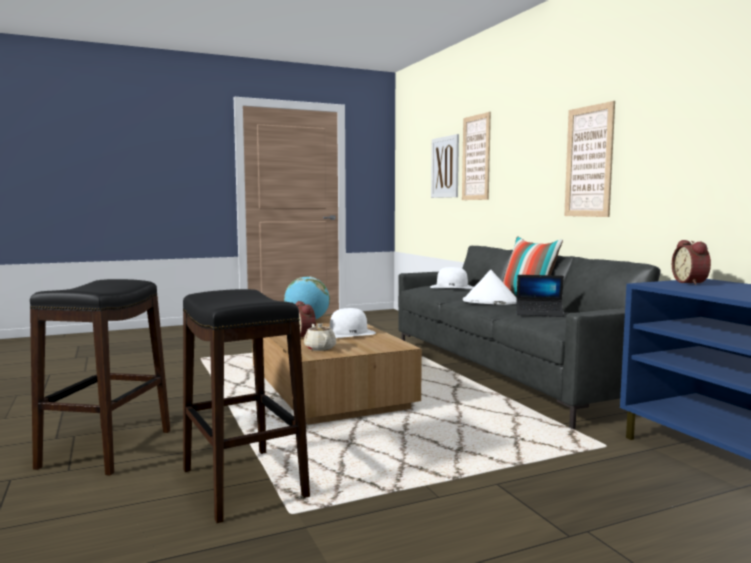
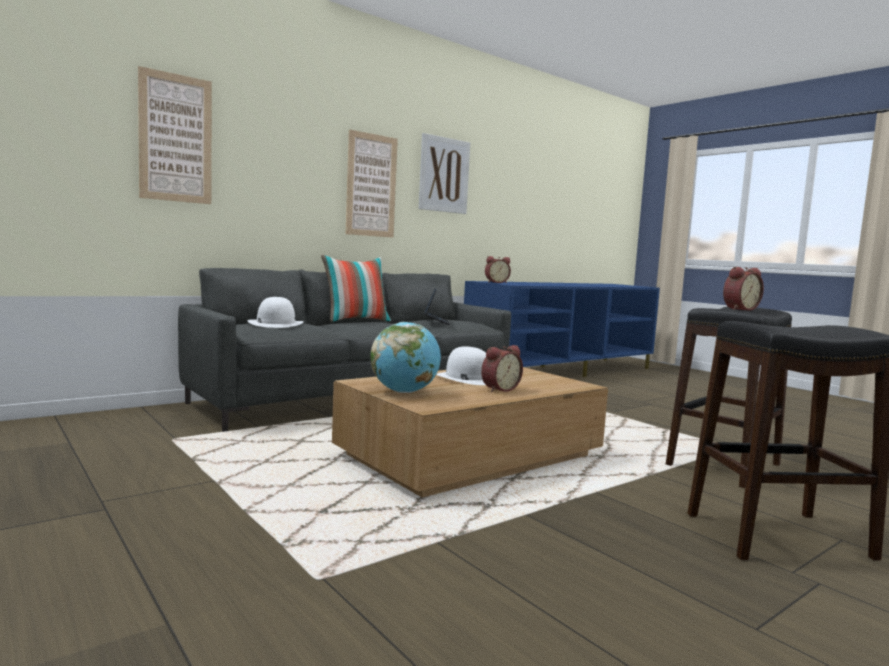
camera: 105 degrees left, 0 degrees up
beige teapot [304,323,336,351] -> none
picture [431,134,459,198] -> picture moved to [419,133,470,214]
white hat [463,269,517,305] -> none
none -> alarm clock [723,267,764,311]

